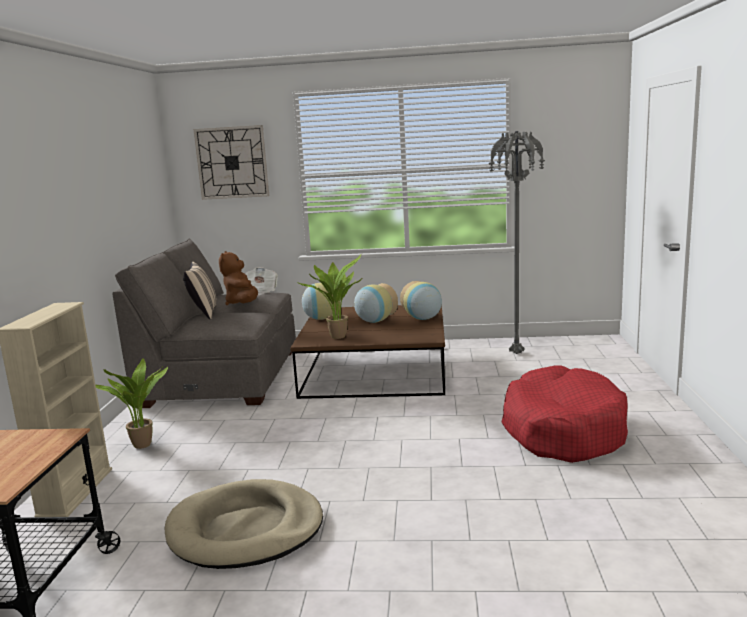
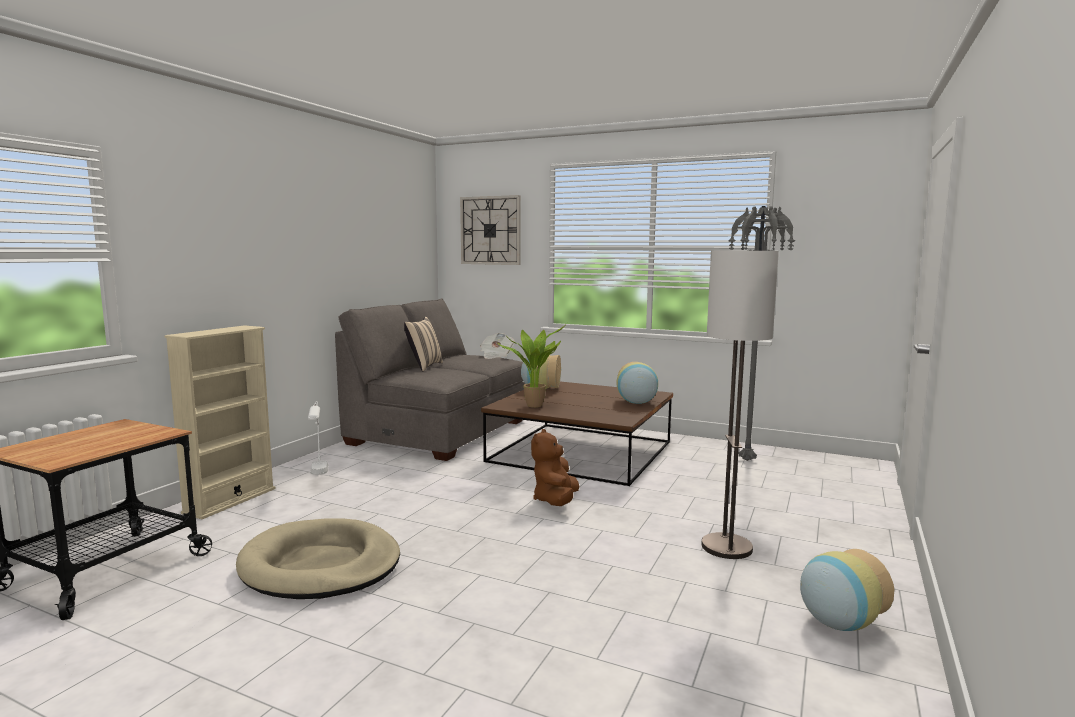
camera: 20 degrees right, 5 degrees down
potted plant [95,358,168,449] -> white table lamp [308,401,328,475]
brown plush toy [219,251,258,305] -> brown plush toy moved to [531,429,579,506]
vase [354,283,398,323] -> vase moved to [800,549,894,631]
red dog bed [502,366,628,463] -> floor lamp [701,250,779,559]

